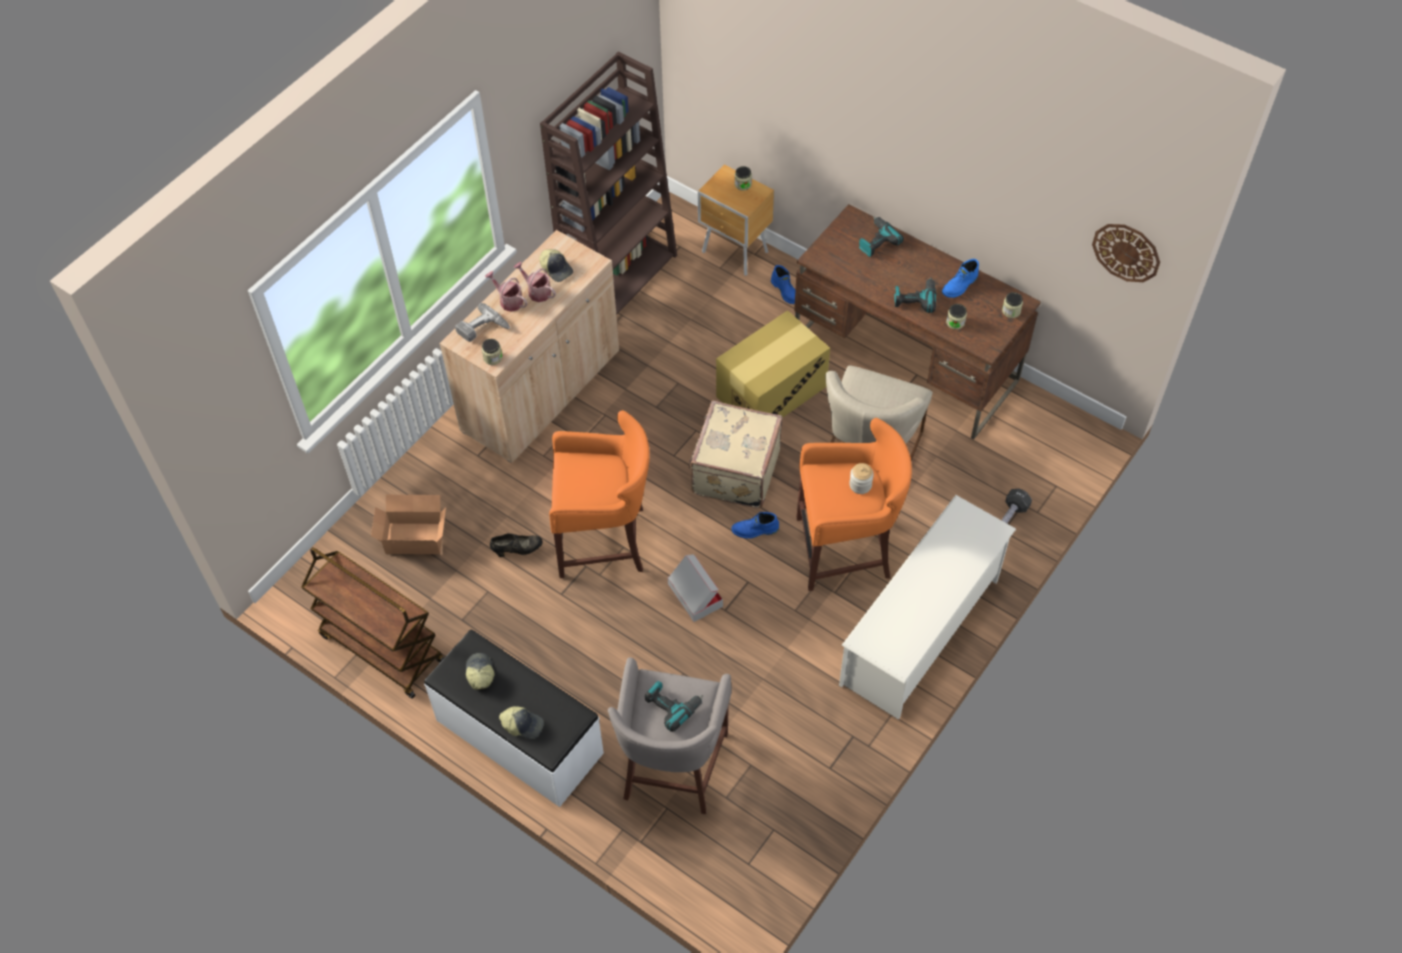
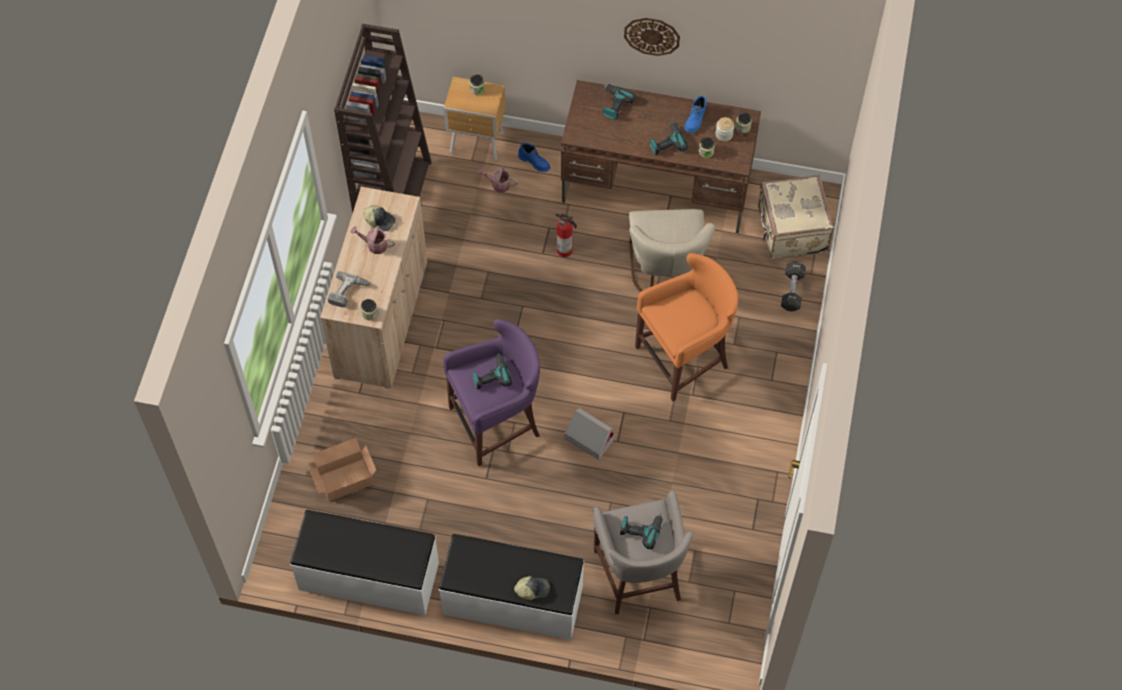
camera: 25 degrees left, 5 degrees up
brown cart [301,547,444,699] -> white bench [290,510,439,615]
cap [466,653,495,690] -> none
watering can [485,271,527,312] -> watering can moved to [477,166,518,193]
black shoe [490,533,543,557] -> none
orange stool [549,410,650,578] -> purple stool [443,319,540,467]
beige suitcase [689,400,783,508] -> beige suitcase moved to [758,175,834,259]
cardboard box [716,310,830,417] -> fire extinguisher [555,213,577,257]
blue boot [731,512,779,539] -> none
white shoe rack [839,495,1016,719] -> none
jar [849,463,874,494] -> jar moved to [715,117,734,142]
wall clock [1092,224,1160,282] -> wall clock moved to [624,18,680,56]
none -> power drill [472,353,512,390]

